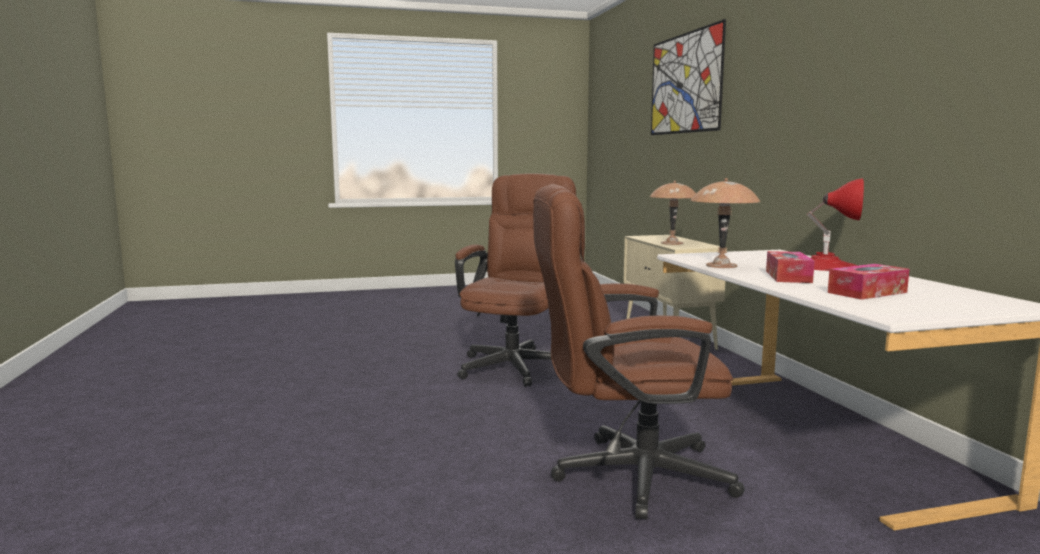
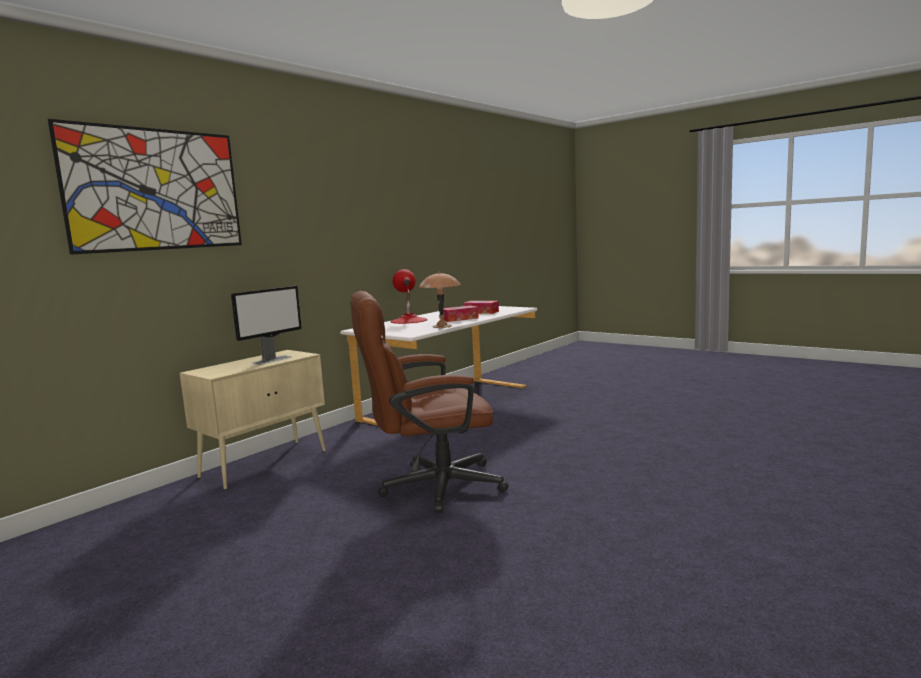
camera: 125 degrees left, 0 degrees up
brown office chair [533,184,745,520] -> none
brown table lamp [650,181,696,245] -> monitor [231,286,302,365]

